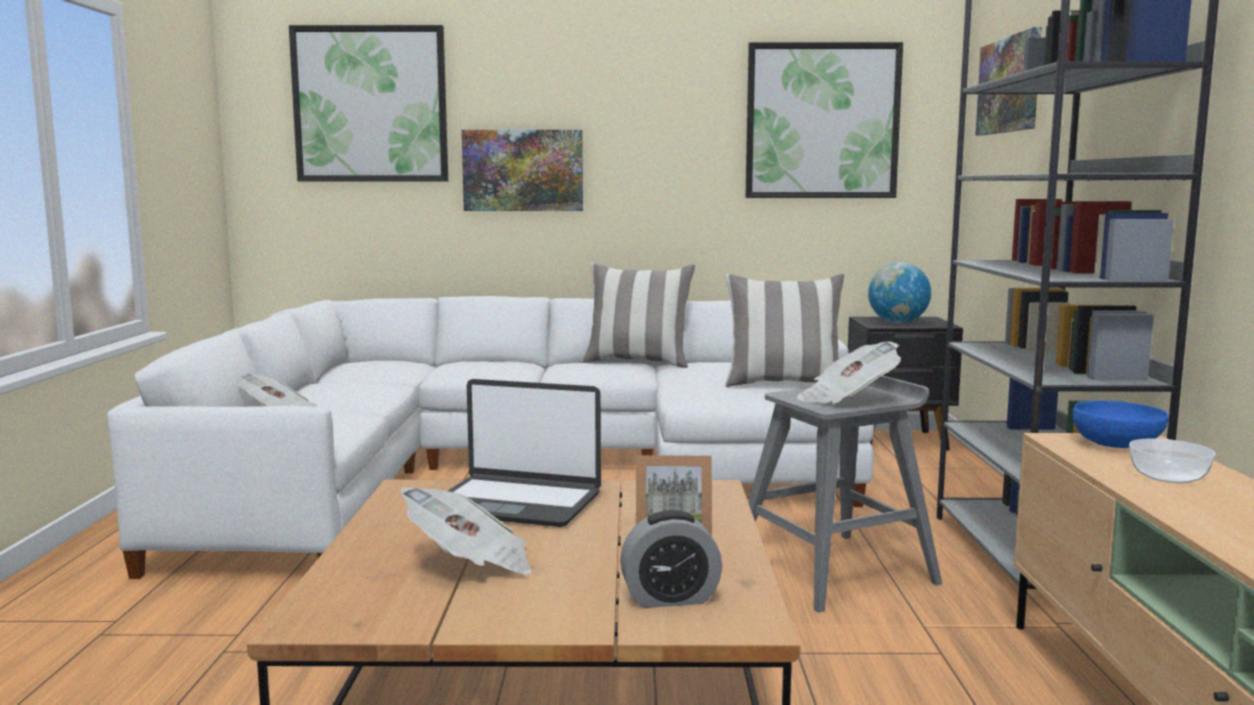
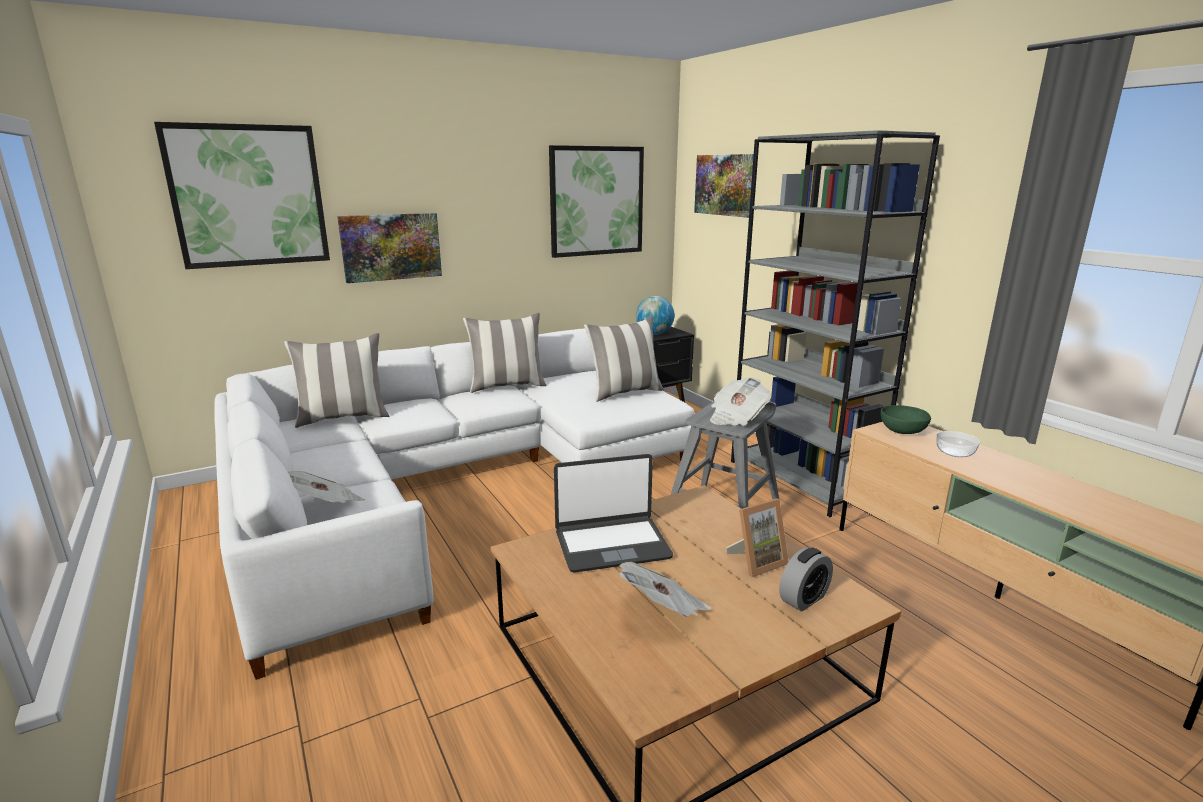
camera: 30 degrees left, 10 degrees up
blue bowl [1072,401,1169,448] -> green bowl [881,405,931,434]
none -> pillow [284,333,389,428]

